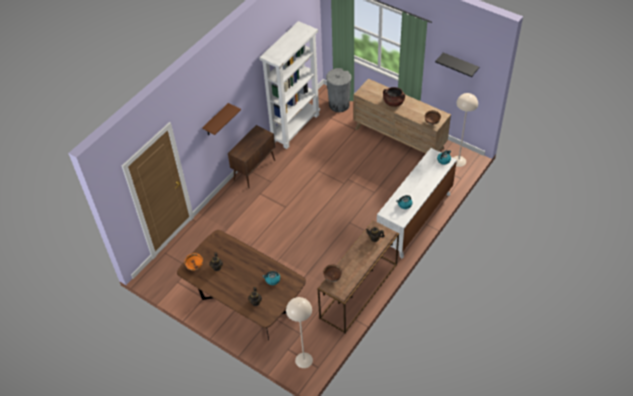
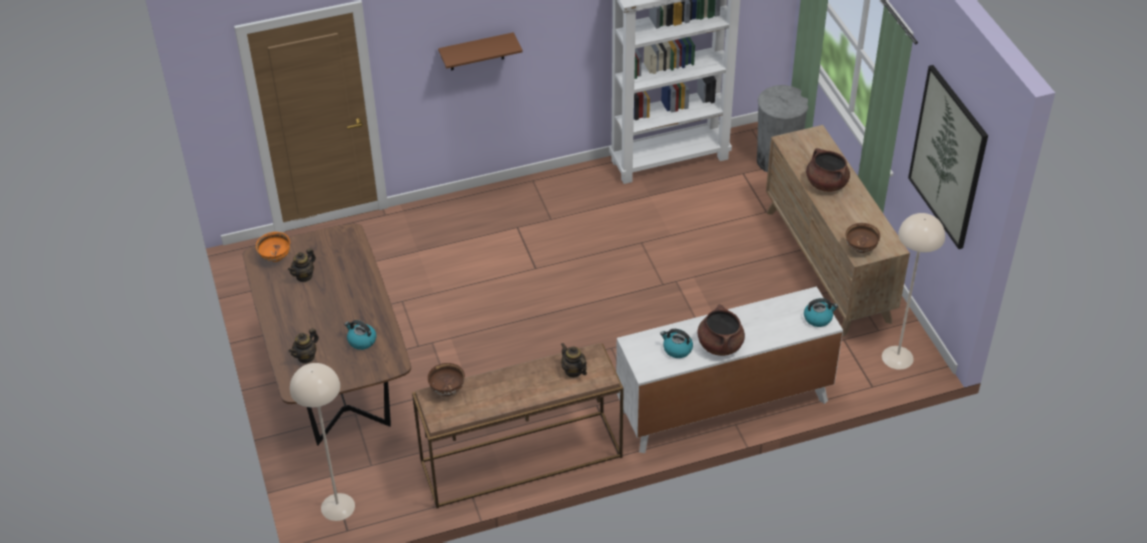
camera: 35 degrees right, 5 degrees down
brown cabinet [228,125,275,188] -> none
black shelf [435,52,479,77] -> picture [908,65,988,249]
none -> brown cooking pot [697,304,745,356]

